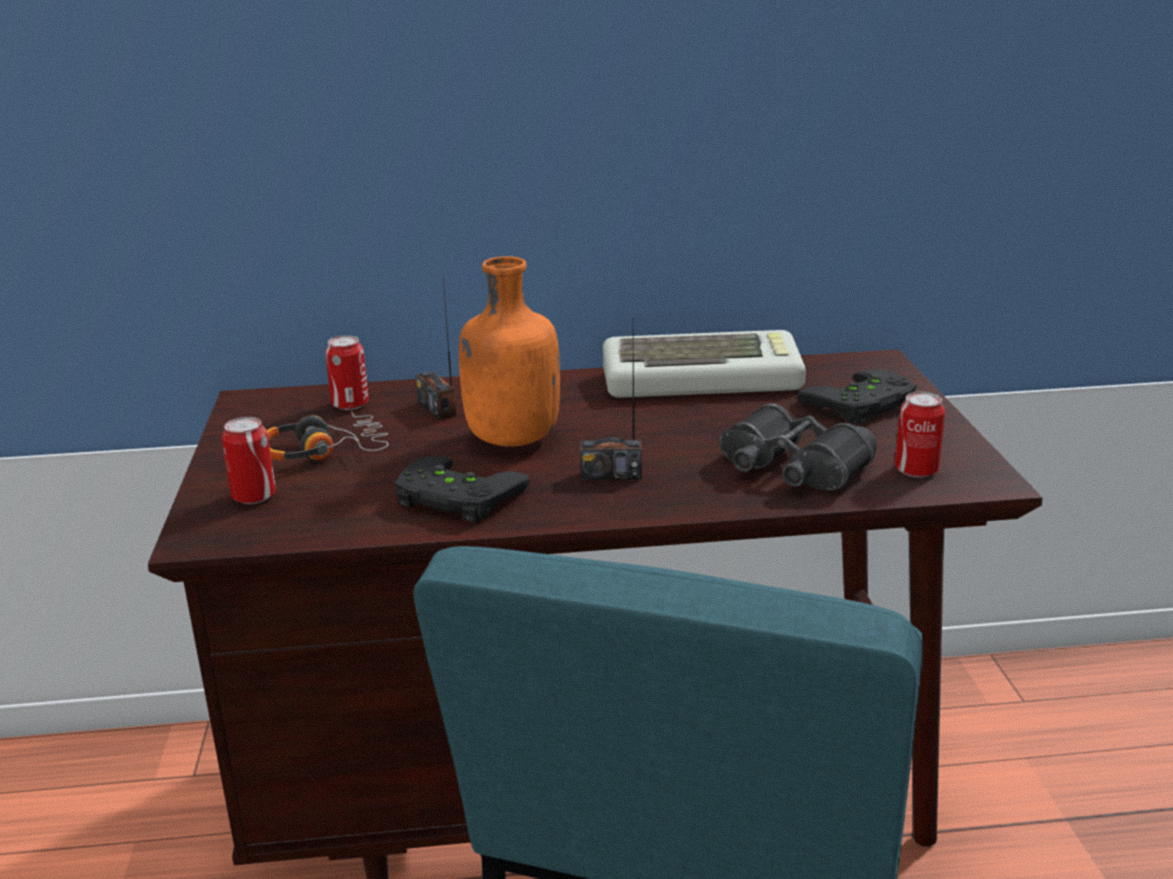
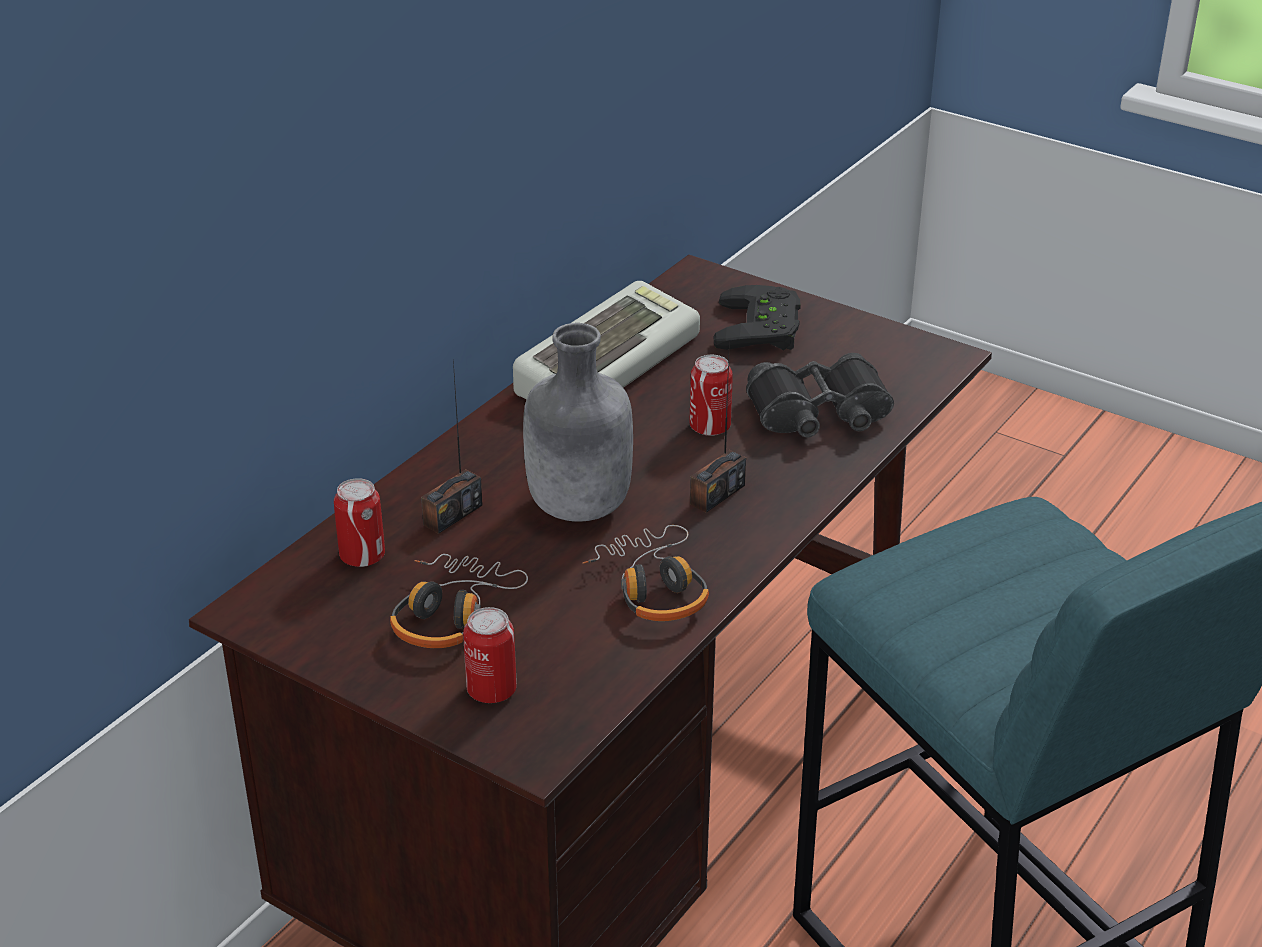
camera: 50 degrees left, 10 degrees up
black game controller [395,456,530,523] -> headphones [582,525,709,621]
radio [416,278,456,421] -> radio turned 60 degrees counterclockwise [421,360,483,534]
orange bottle [459,256,560,447] -> grey bottle [523,323,633,522]
can [895,392,945,478] -> can moved to [689,354,733,436]

